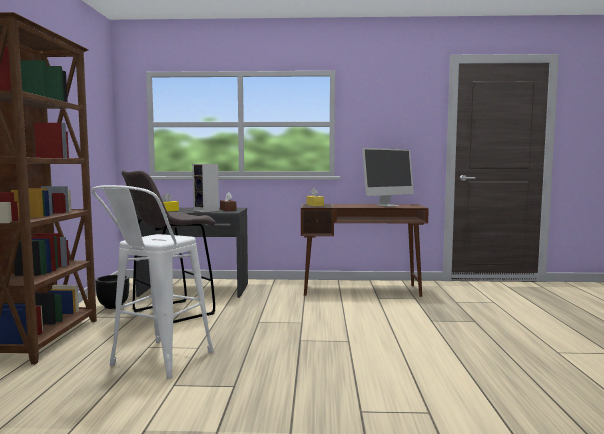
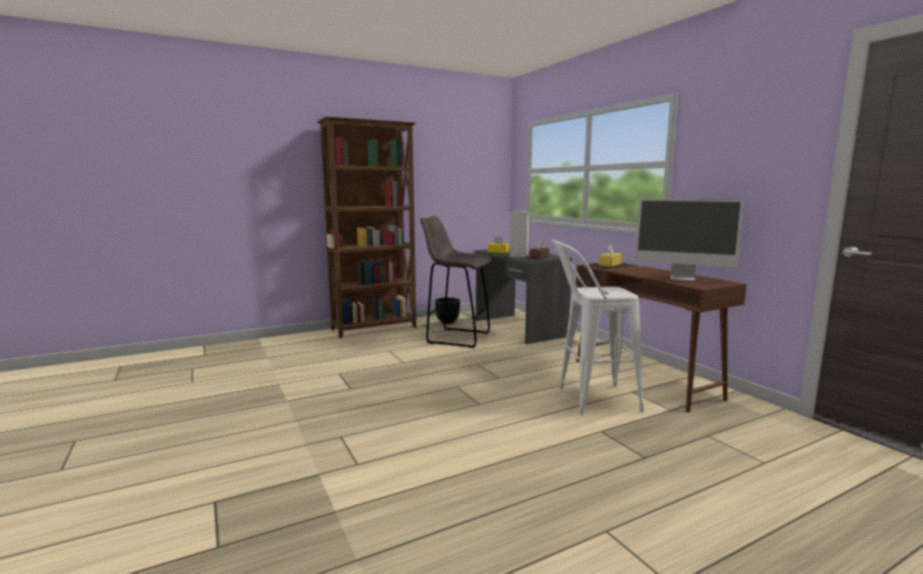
camera: 60 degrees right, 5 degrees up
white stool [91,185,213,379] -> white stool moved to [552,240,644,415]

